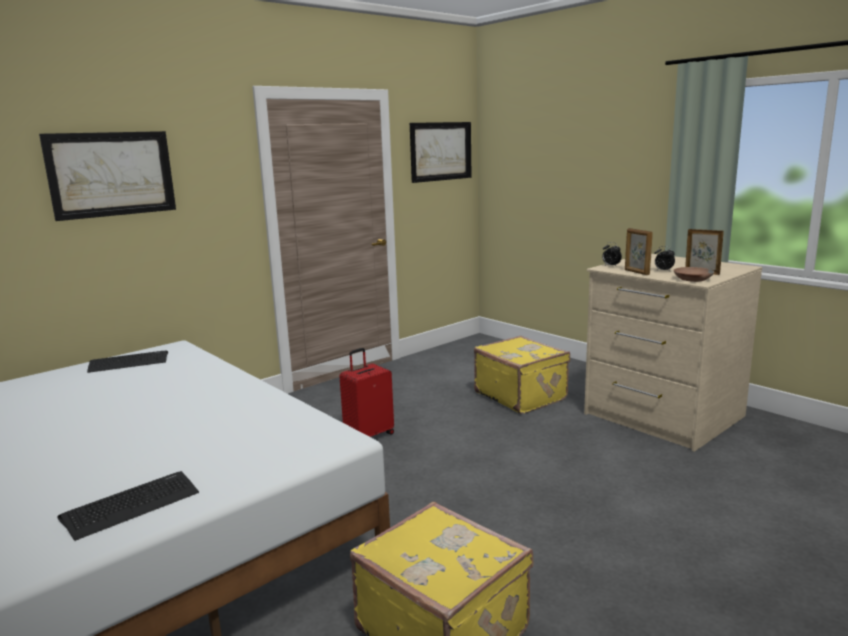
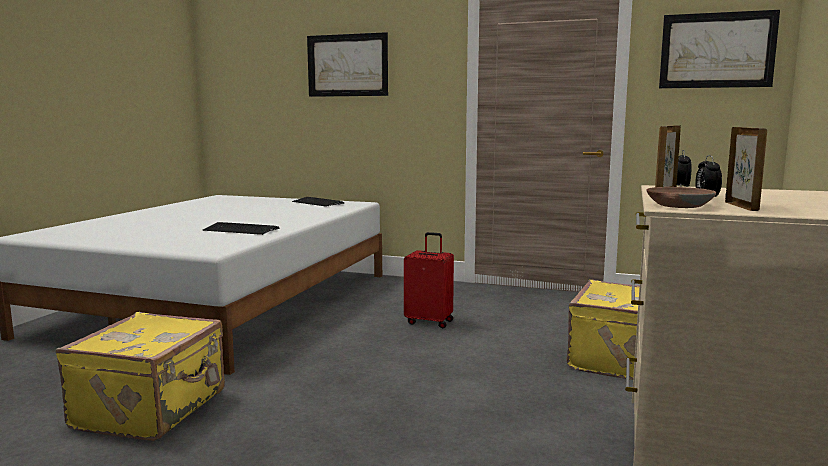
camera: 60 degrees right, 5 degrees down
keyboard [57,471,199,541] -> keyboard moved to [203,222,280,235]

